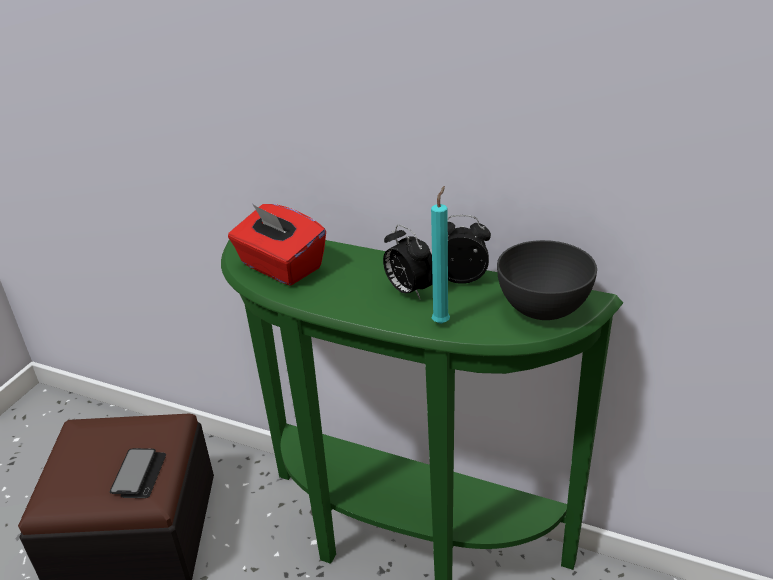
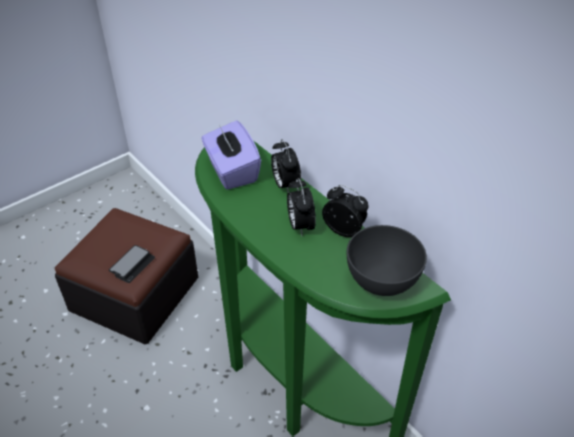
camera: 25 degrees right, 10 degrees up
red tissue box [228,204,326,286] -> purple tissue box [201,121,261,190]
turquoise candle [431,186,450,324] -> none
none -> alarm clock [271,139,301,193]

